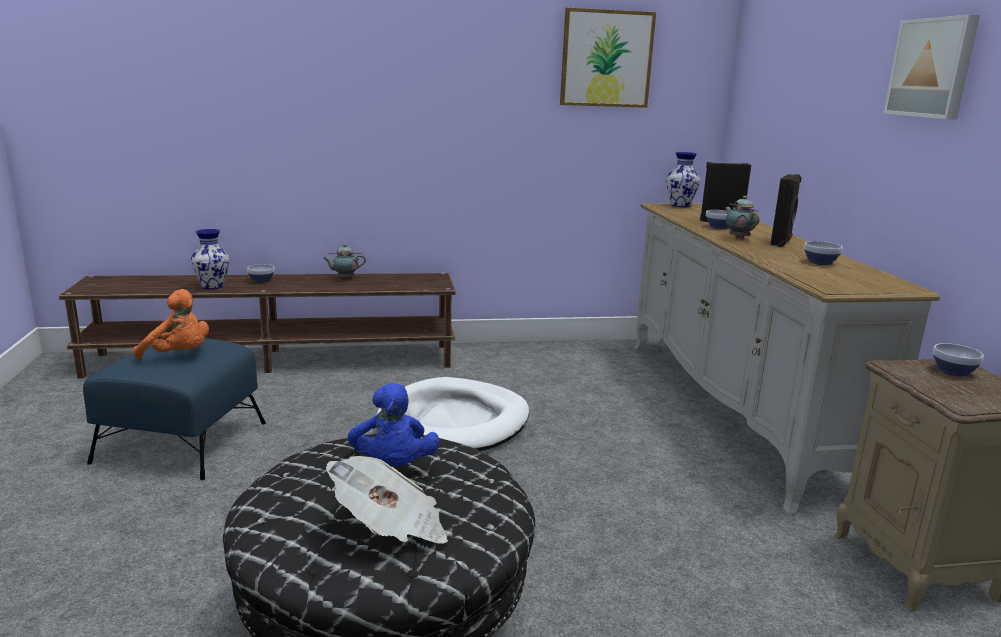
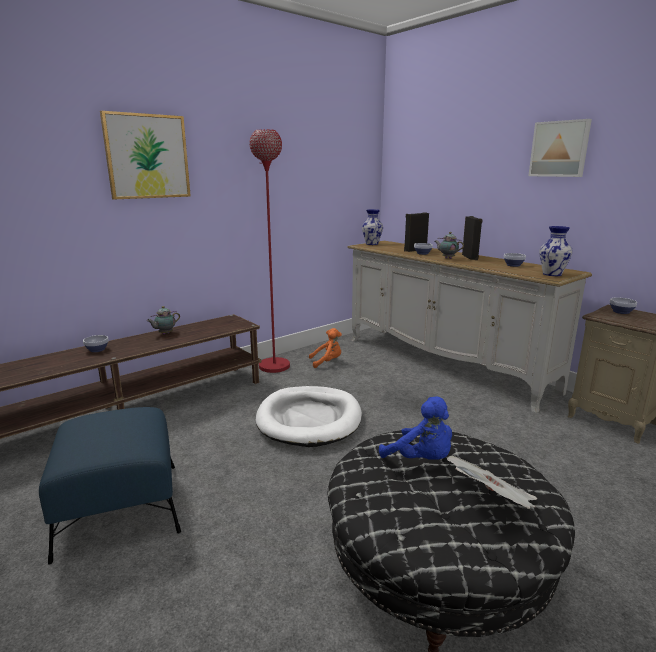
camera: 30 degrees left, 0 degrees up
orange plush toy [133,289,209,359] -> orange plush toy moved to [309,328,342,368]
vase [191,229,229,289] -> vase moved to [539,226,573,276]
picture [560,8,656,108] -> picture moved to [100,111,191,199]
none -> red floor lamp [250,129,290,373]

